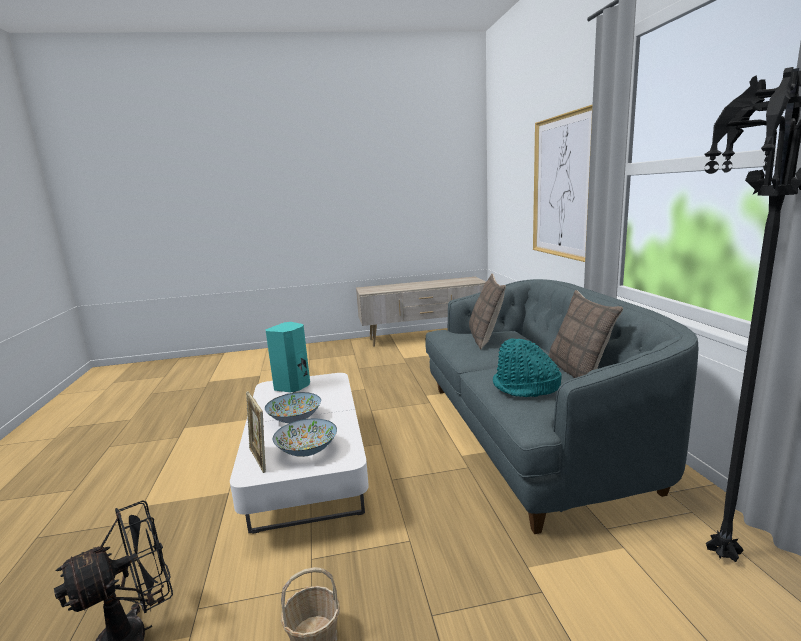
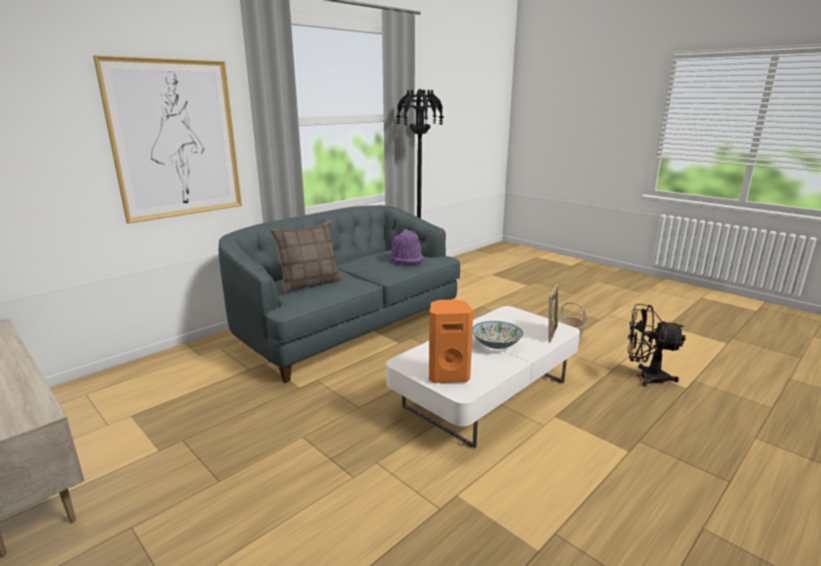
camera: 125 degrees left, 5 degrees up
turquoise speaker [265,322,310,393] -> orange speaker [429,299,473,383]
bowl [273,419,337,457] -> none
turquoise hat [493,339,562,397] -> purple hat [390,229,424,264]
pillow [548,290,623,378] -> none

